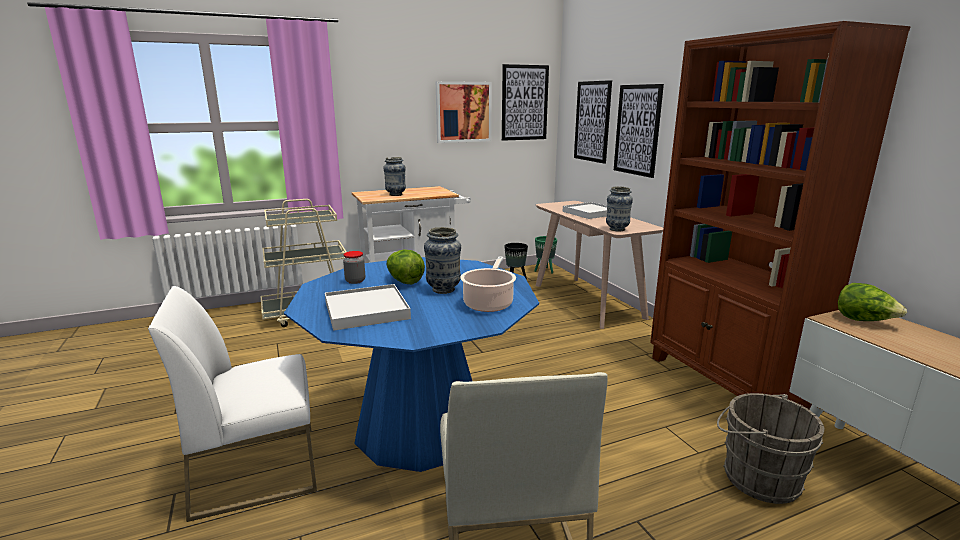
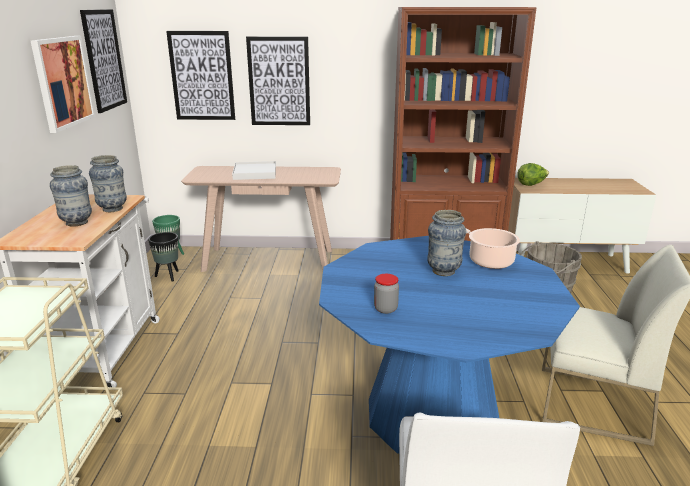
camera: 65 degrees left, 5 degrees up
white tray [325,284,411,331] -> none
lettuce [386,250,425,284] -> none
vase [606,186,633,231] -> vase moved to [89,155,127,212]

